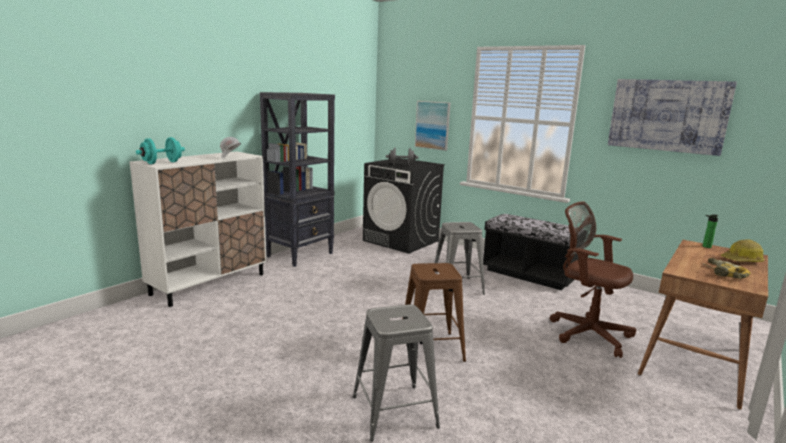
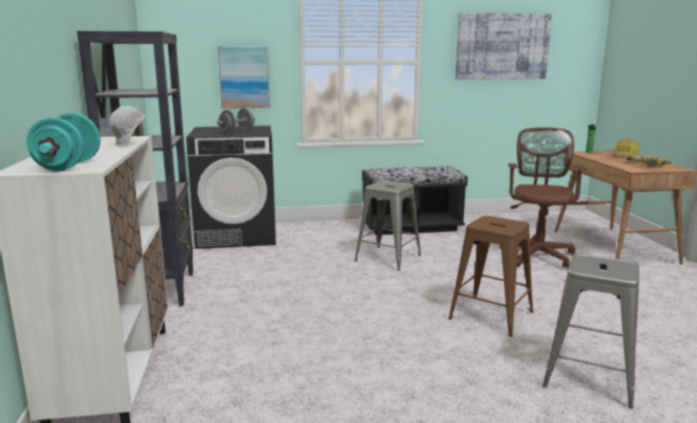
camera: 45 degrees left, 0 degrees up
brown office chair [550,201,636,358] -> brown office chair turned 105 degrees clockwise [500,127,586,268]

